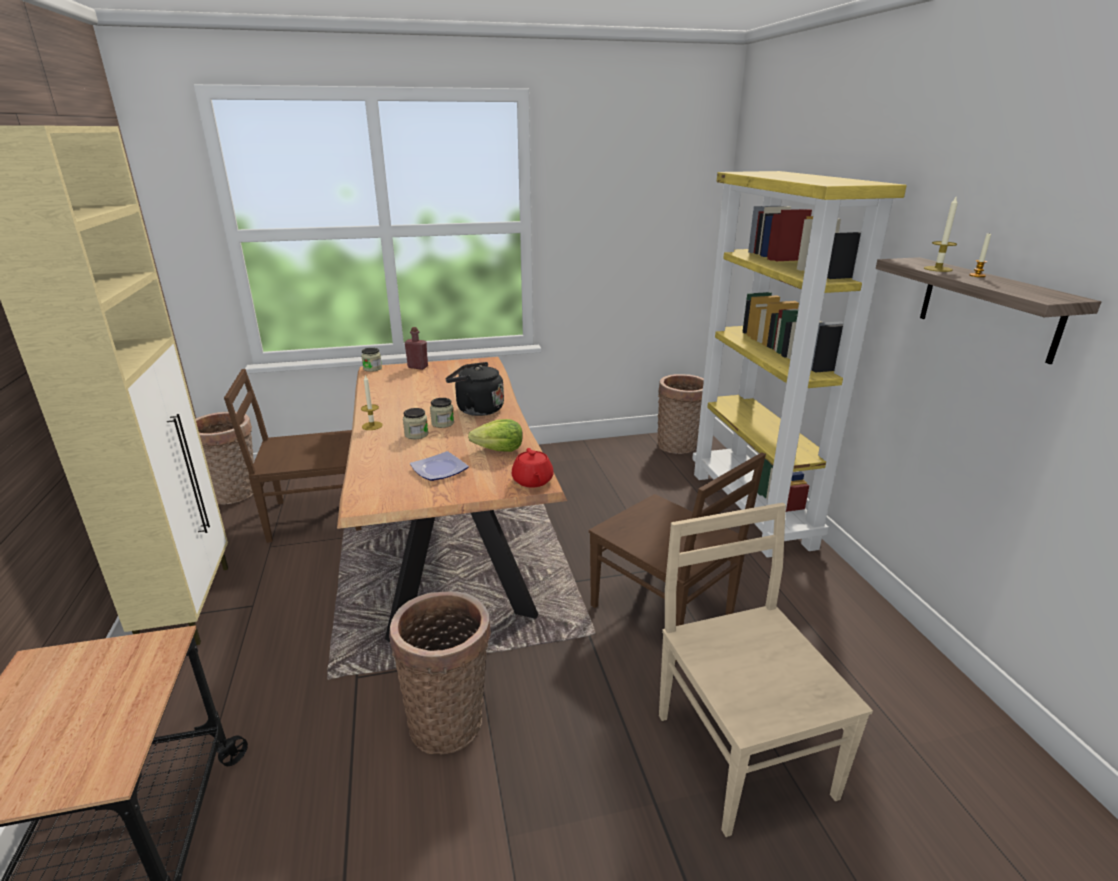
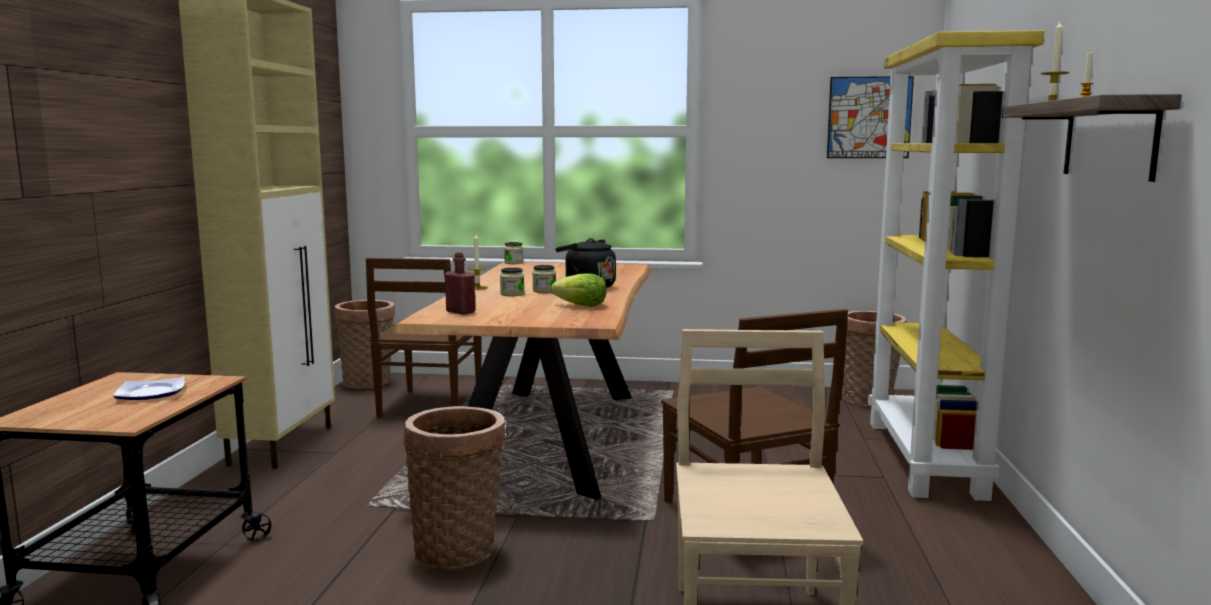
camera: 20 degrees right, 15 degrees down
brown chair [224,369,361,543] -> brown chair turned 90 degrees counterclockwise [366,258,481,418]
red bottle [405,327,428,370] -> red bottle moved to [445,252,475,315]
plate [410,451,469,481] -> plate moved to [113,377,185,400]
red teapot [512,448,554,488] -> none
none -> picture [827,76,914,158]

